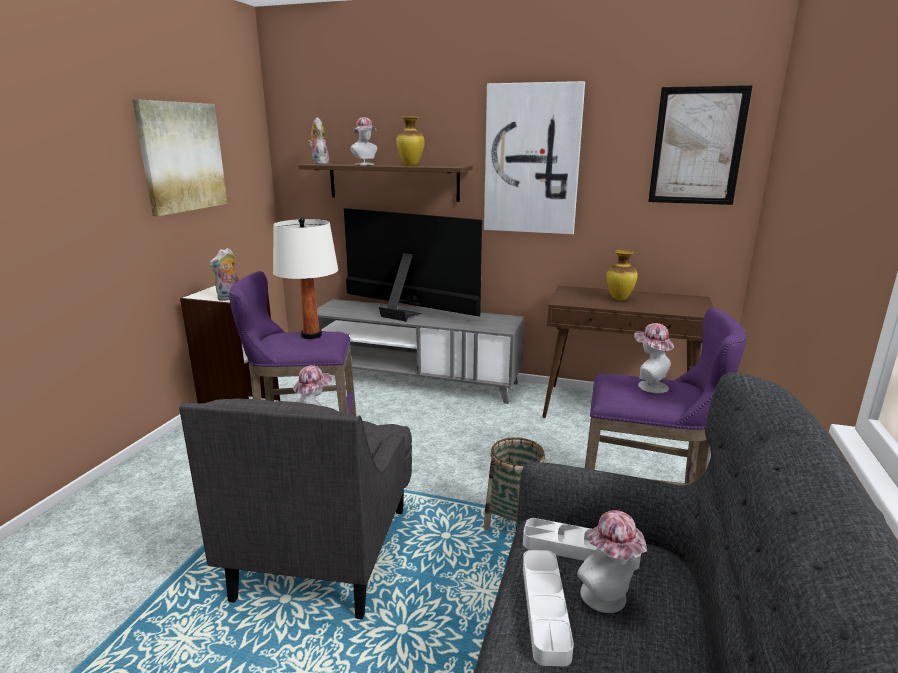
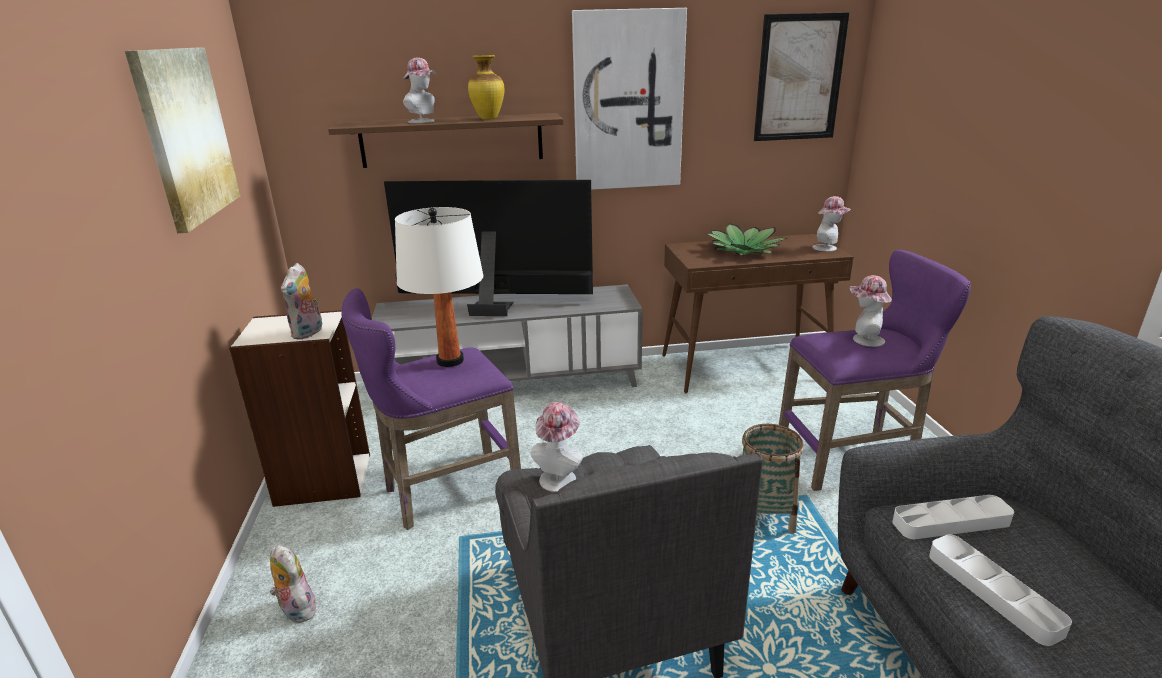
camera: 25 degrees left, 5 degrees up
plush toy [308,117,329,164] -> plush toy moved to [270,545,316,623]
hat [577,510,647,613] -> hat moved to [813,196,851,252]
vase [606,250,637,300] -> potted plant [706,223,787,255]

